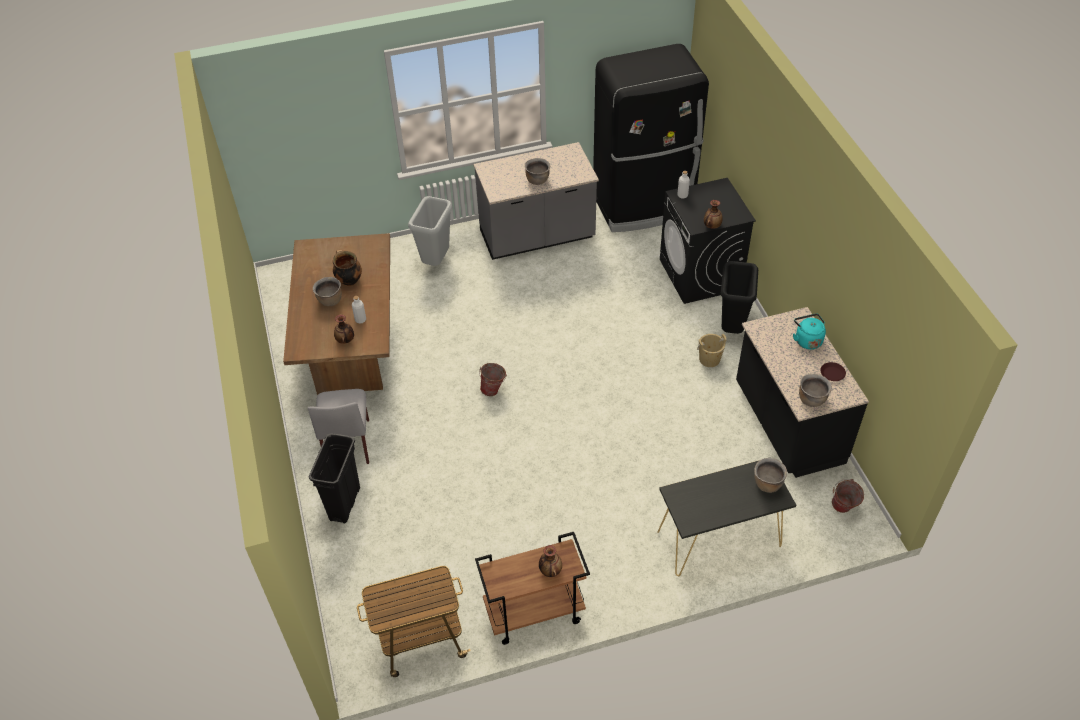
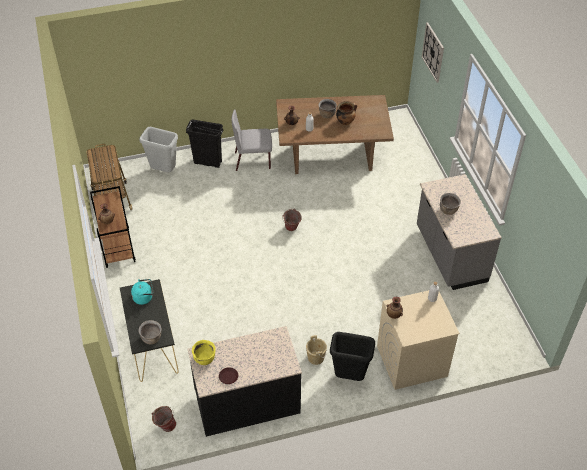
camera: 90 degrees right, 0 degrees up
grey trash can [408,196,452,266] -> grey trash can moved to [139,127,178,172]
black fridge [593,44,709,232] -> none
black washing machine [660,178,756,304] -> beige washing machine [377,290,460,390]
turquoise kettle [793,314,826,350] -> turquoise kettle moved to [131,279,153,305]
brown cooking pot [799,374,832,407] -> yellow cooking pot [192,340,216,365]
none -> wall clock [422,22,444,83]

